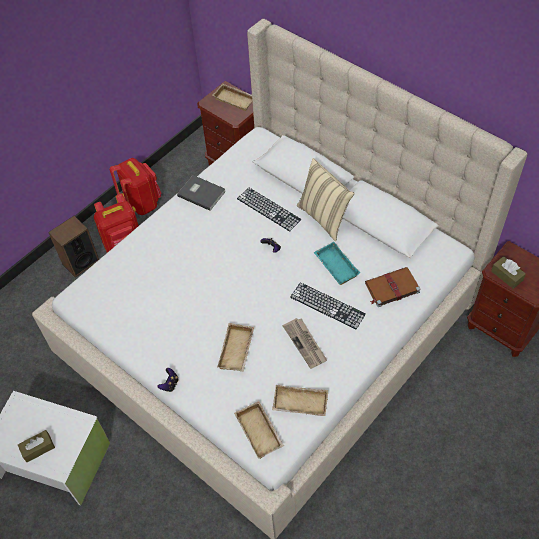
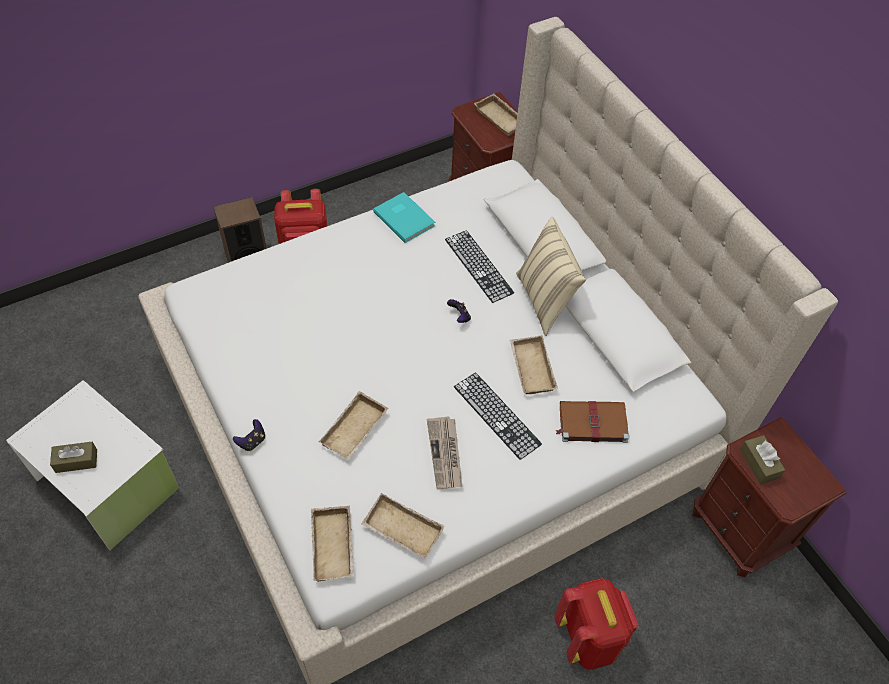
camera: 15 degrees right, 0 degrees up
red backpack [110,158,161,215] -> red backpack moved to [554,578,639,670]
grey book [177,175,226,211] -> turquoise book [373,192,435,243]
turquoise tray [314,242,360,285] -> beige tray [509,335,558,394]

